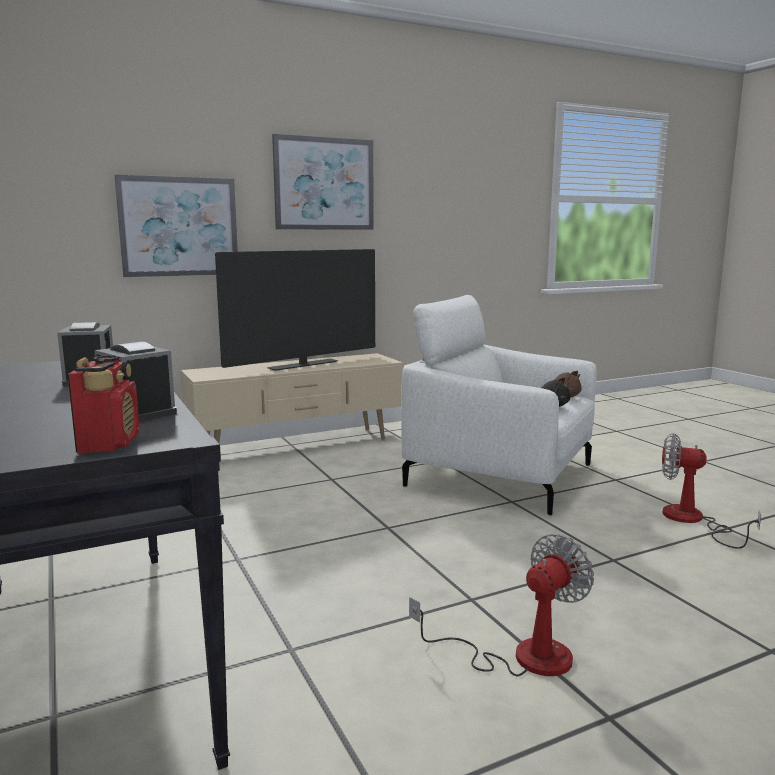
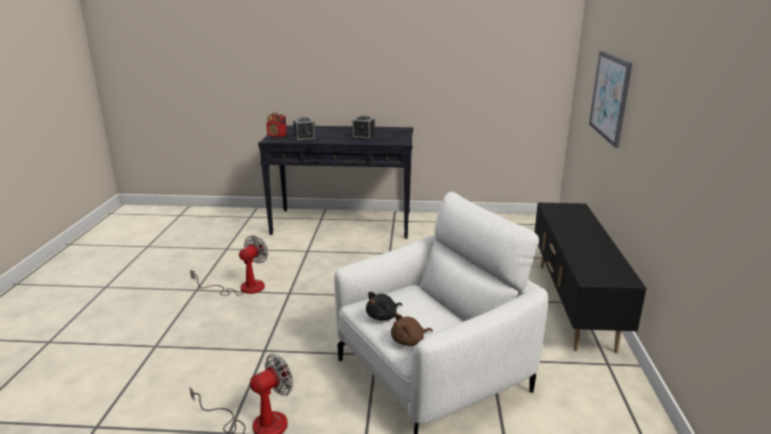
camera: 120 degrees right, 10 degrees up
beige tv stand [181,353,403,443] -> black tv stand [535,203,646,353]
television [215,249,375,371] -> none
picture [272,134,374,230] -> none
fan [409,534,594,676] -> fan turned 135 degrees counterclockwise [190,235,268,296]

